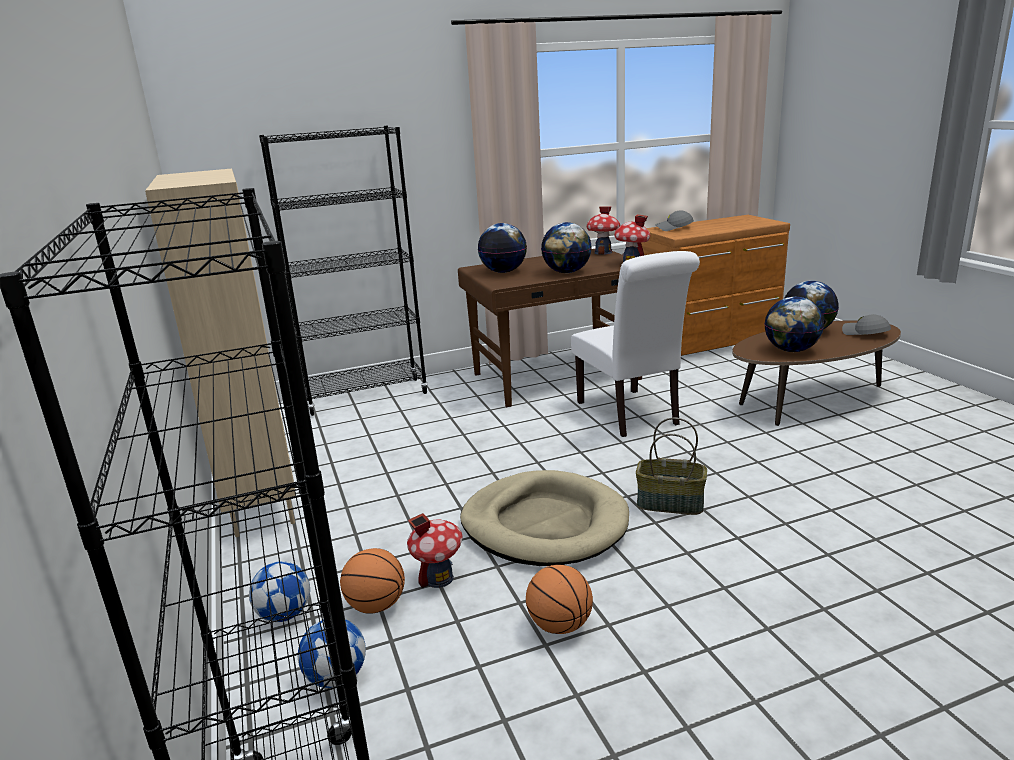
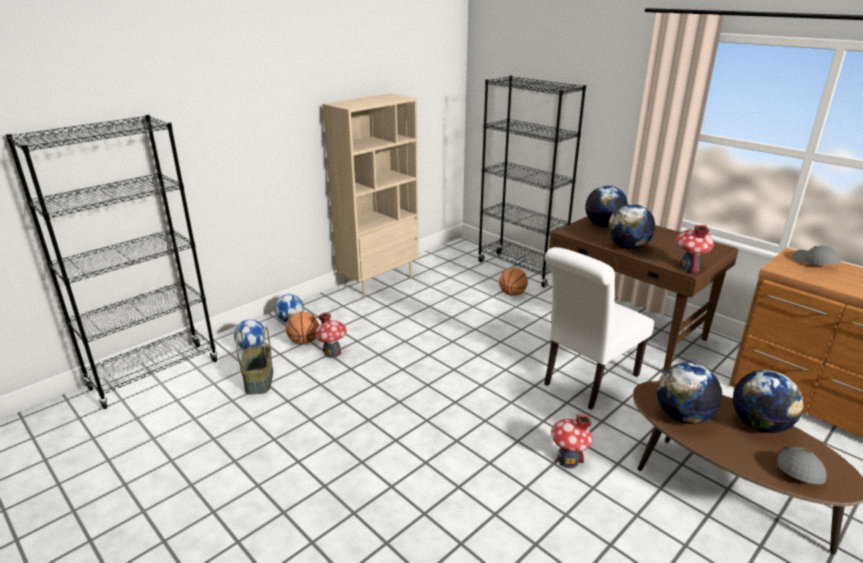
camera: 65 degrees right, 5 degrees up
beige dog bed [460,470,629,566] -> none
basketball [526,565,593,634] -> basketball moved to [499,268,528,296]
toy house [586,207,620,255] -> toy house moved to [551,414,592,469]
basket [636,417,707,515] -> basket moved to [236,327,273,395]

